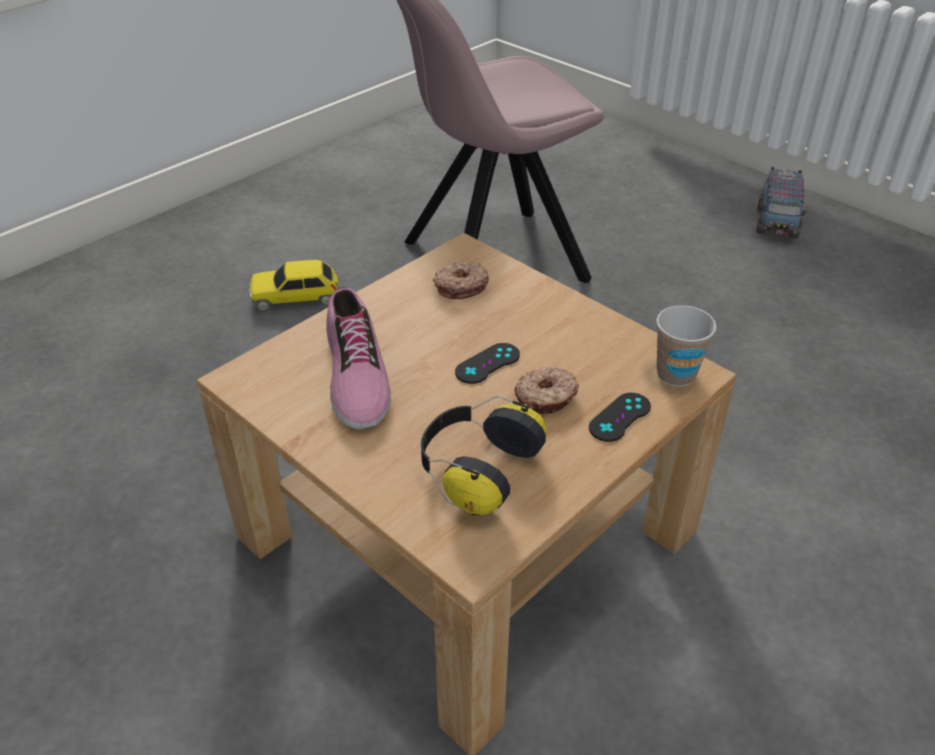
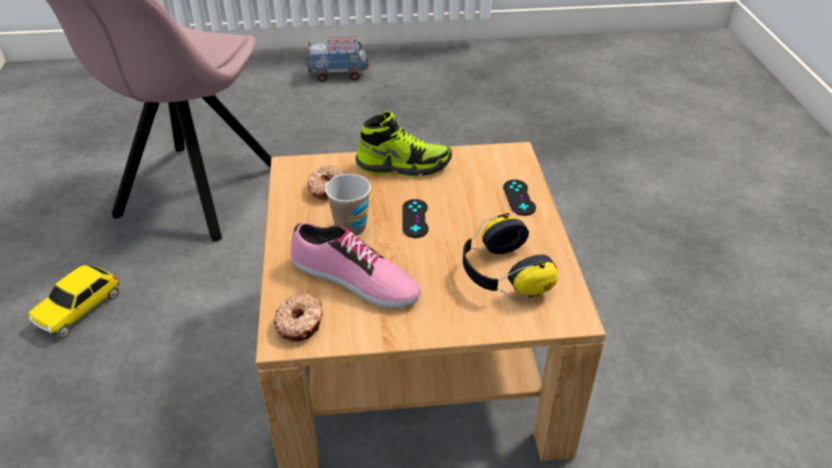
camera: 50 degrees left, 0 degrees up
donut [515,367,579,414] -> donut moved to [274,293,323,342]
cup [656,305,717,387] -> cup moved to [325,174,371,236]
toy truck [756,167,806,238] -> toy truck turned 60 degrees counterclockwise [306,37,370,82]
none -> shoe [355,111,452,177]

